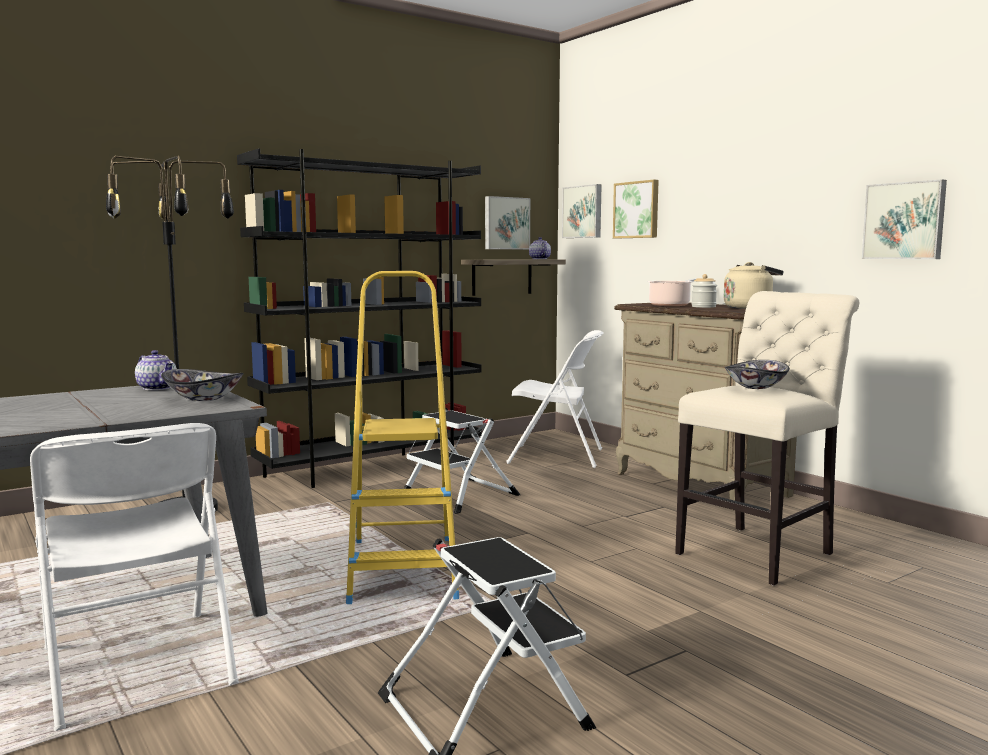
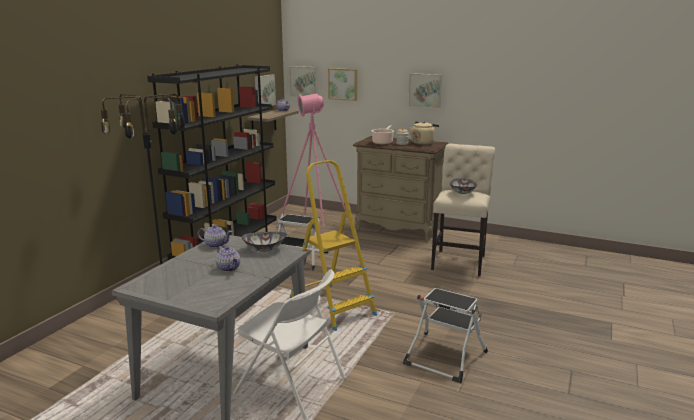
camera: 30 degrees left, 10 degrees up
white chair [507,330,603,468] -> pink floor lamp [277,94,349,233]
picture [862,179,947,259] -> picture moved to [409,73,442,108]
none -> teapot [215,246,240,272]

